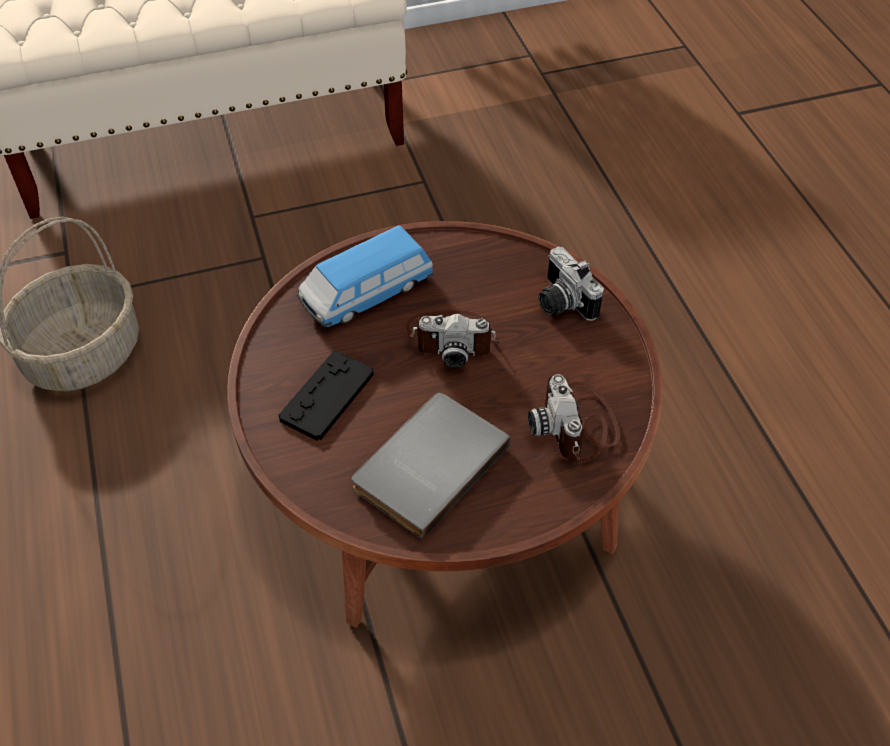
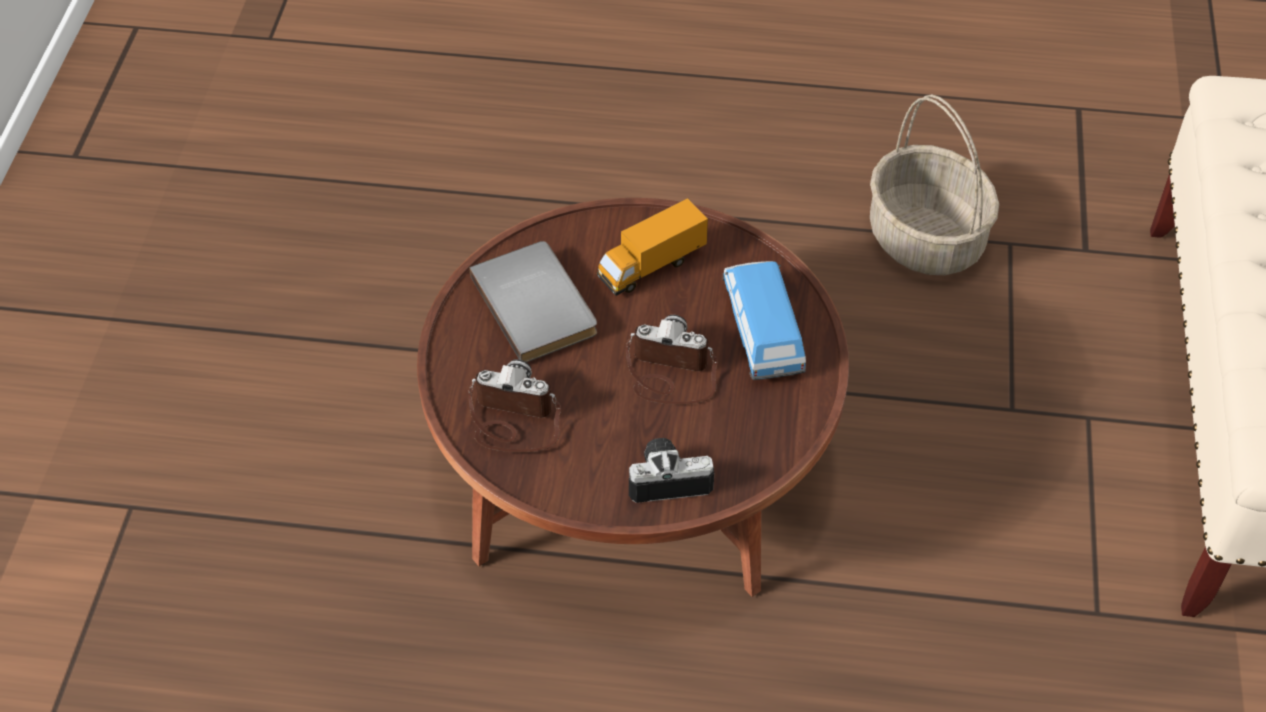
camera: 115 degrees right, 0 degrees up
black game controller [279,351,374,441] -> toy truck [597,198,708,296]
camera [406,310,499,368] -> camera turned 75 degrees clockwise [626,315,718,405]

